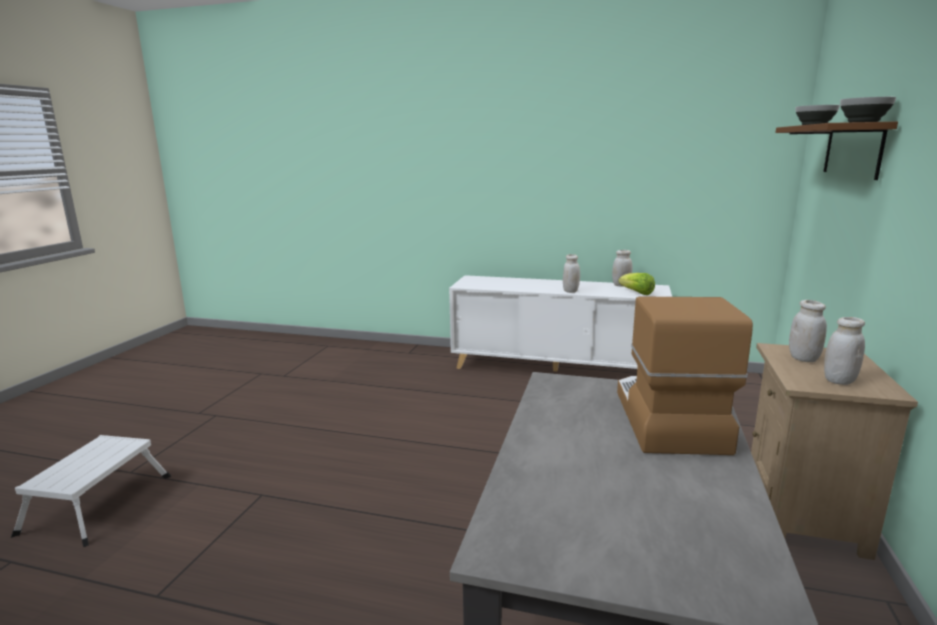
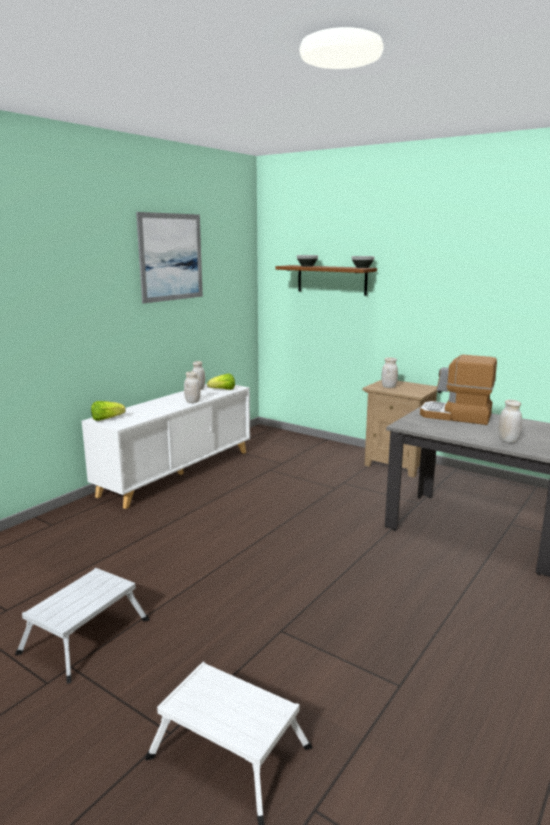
camera: 70 degrees left, 0 degrees up
white jar [824,317,865,385] -> white jar moved to [498,400,522,443]
none -> white step ladder [15,568,149,684]
none -> lettuce [91,401,126,421]
none -> picture [136,212,203,303]

